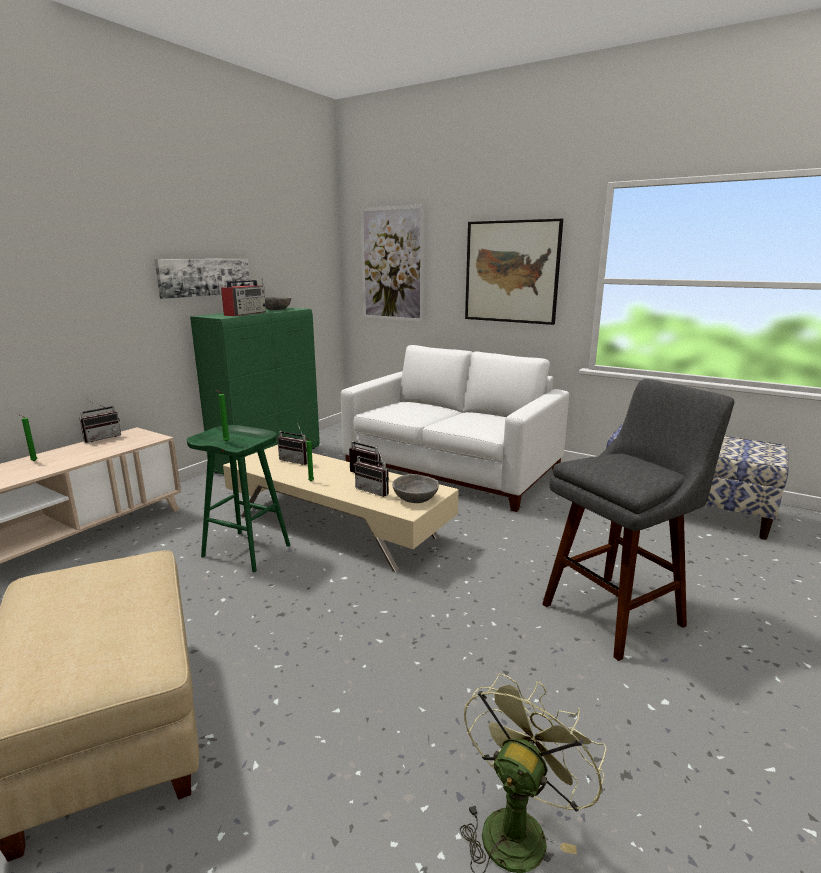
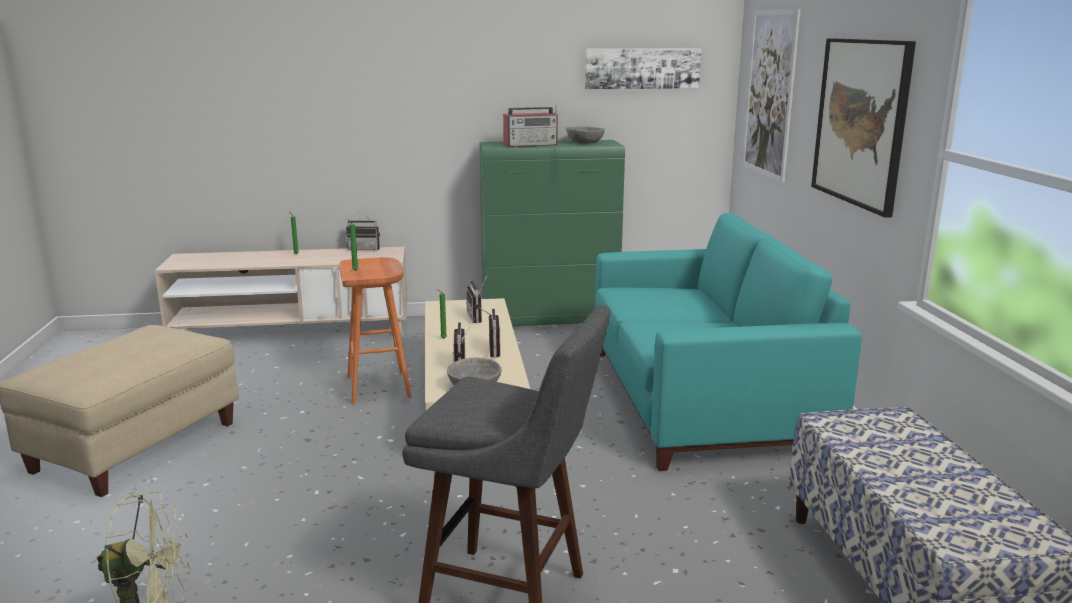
camera: 50 degrees right, 0 degrees up
picture [154,259,250,299] -> picture moved to [585,48,701,89]
green stool [187,425,290,572] -> orange stool [339,257,412,404]
white sofa [341,345,569,512] -> turquoise sofa [595,213,862,471]

